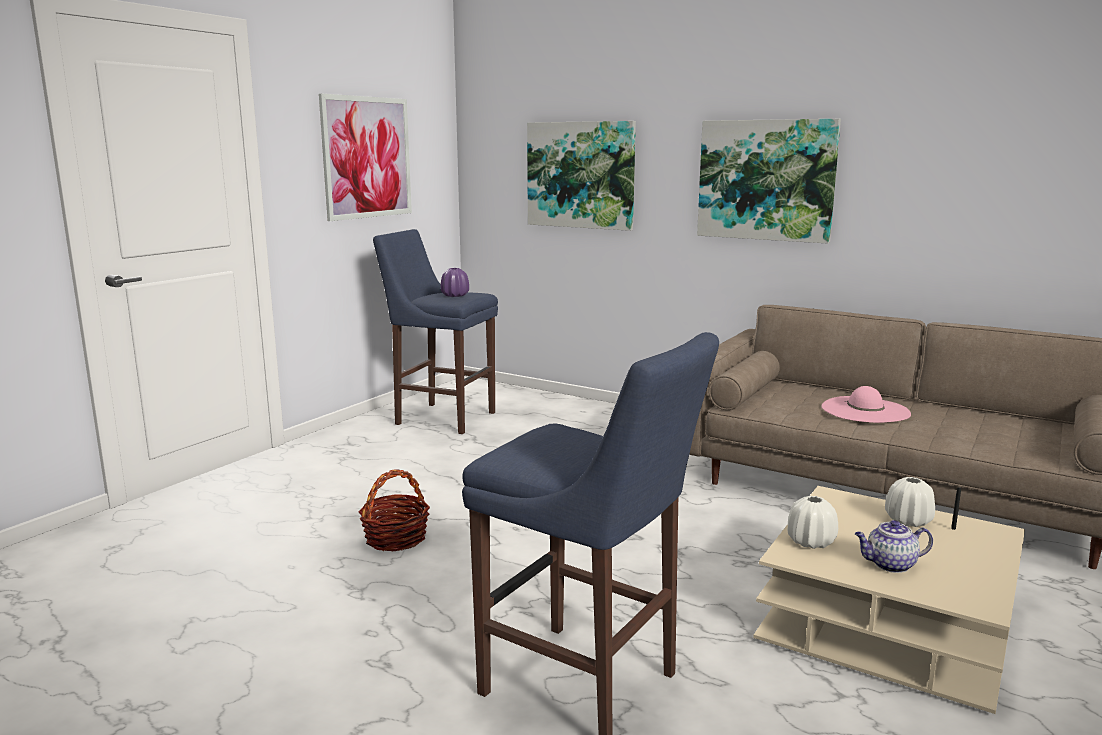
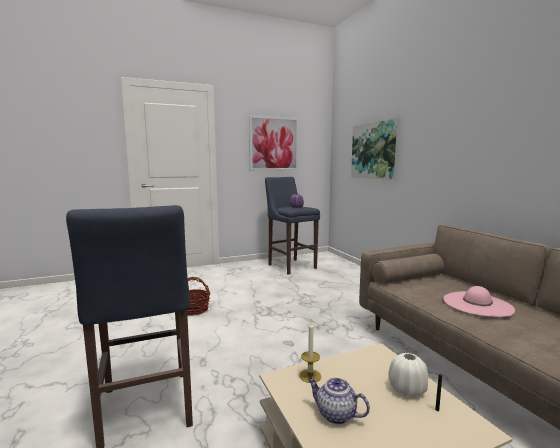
camera: 35 degrees right, 5 degrees down
picture [697,119,841,244] -> none
white vase [788,496,838,549] -> candle [299,322,321,383]

